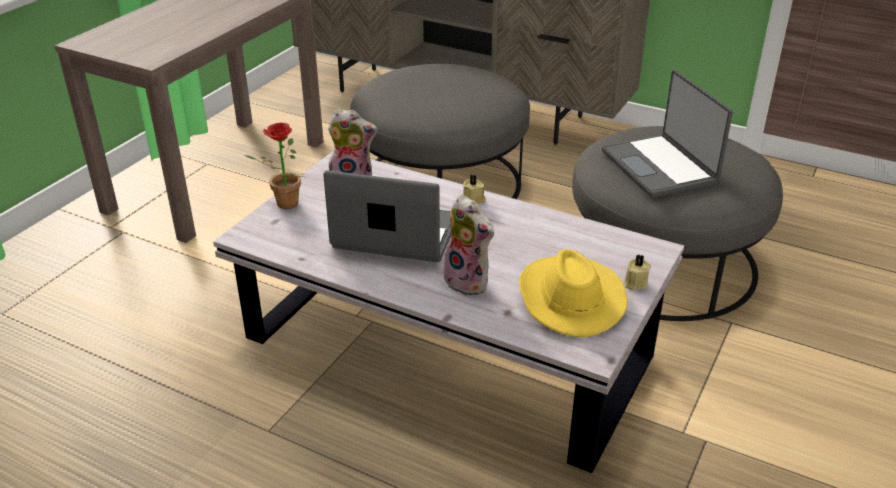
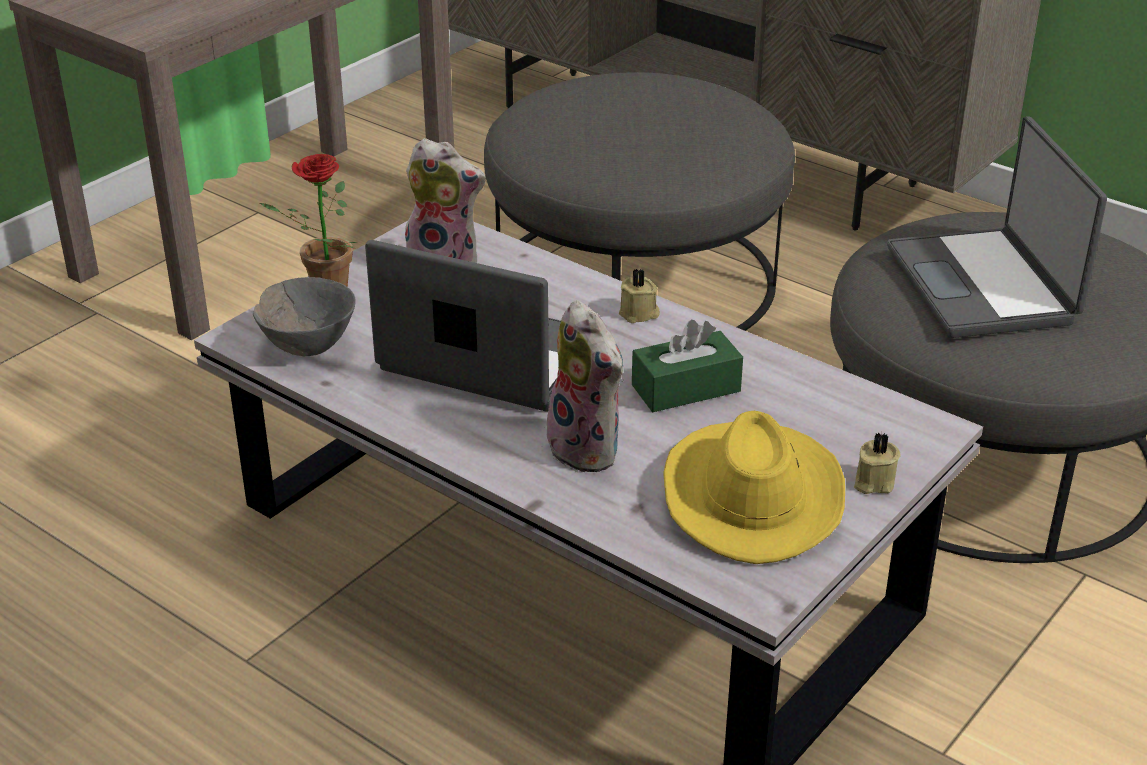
camera: 10 degrees right, 0 degrees up
none -> grey bowl [253,277,356,356]
none -> green tissue box [632,320,743,412]

